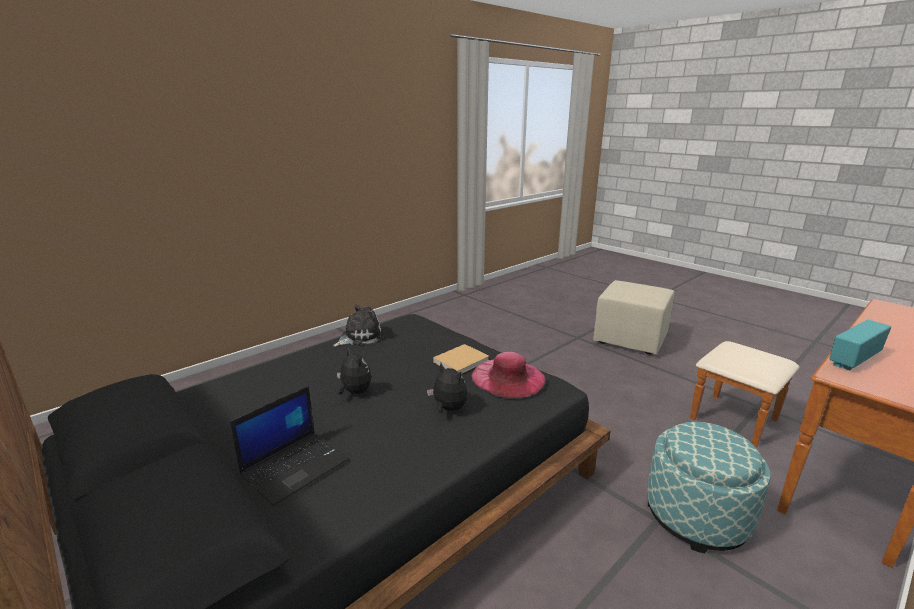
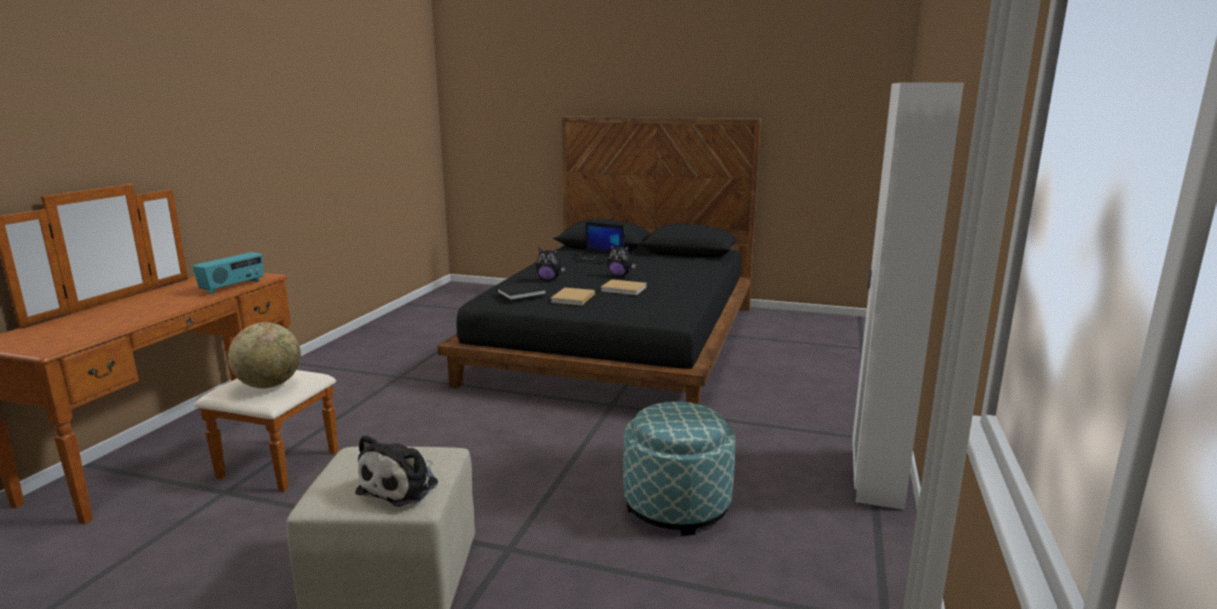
camera: 150 degrees right, 5 degrees down
laptop [230,386,349,506] -> laptop turned 75 degrees counterclockwise [571,222,624,264]
plush toy [333,305,384,347] -> plush toy moved to [355,434,438,507]
pink hat [471,352,546,398] -> black book [497,282,546,300]
ottoman [647,422,771,553] -> ottoman moved to [623,402,735,536]
none -> globe [228,322,301,388]
none -> beige book [600,279,647,295]
none -> white wardrobe [852,83,964,510]

